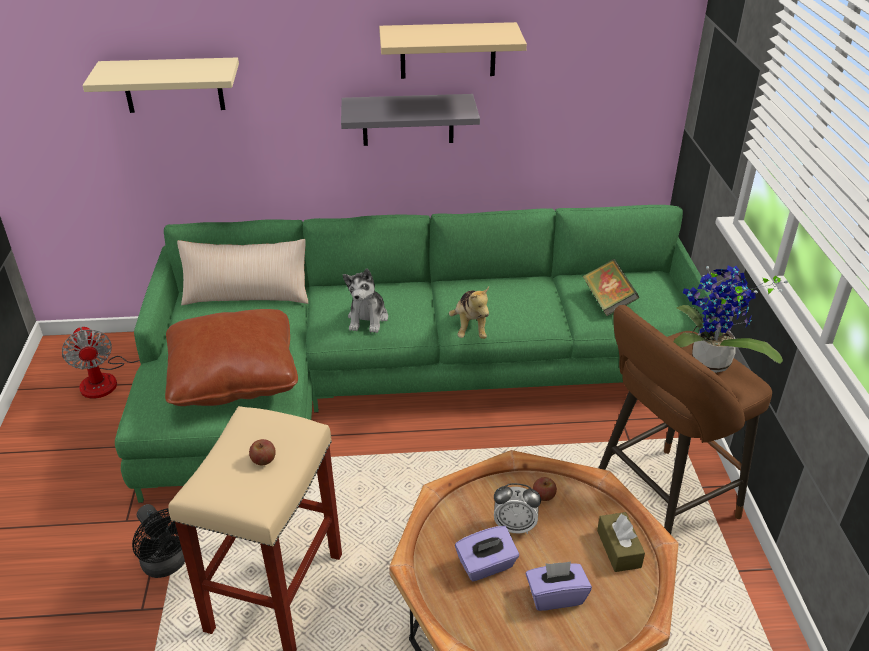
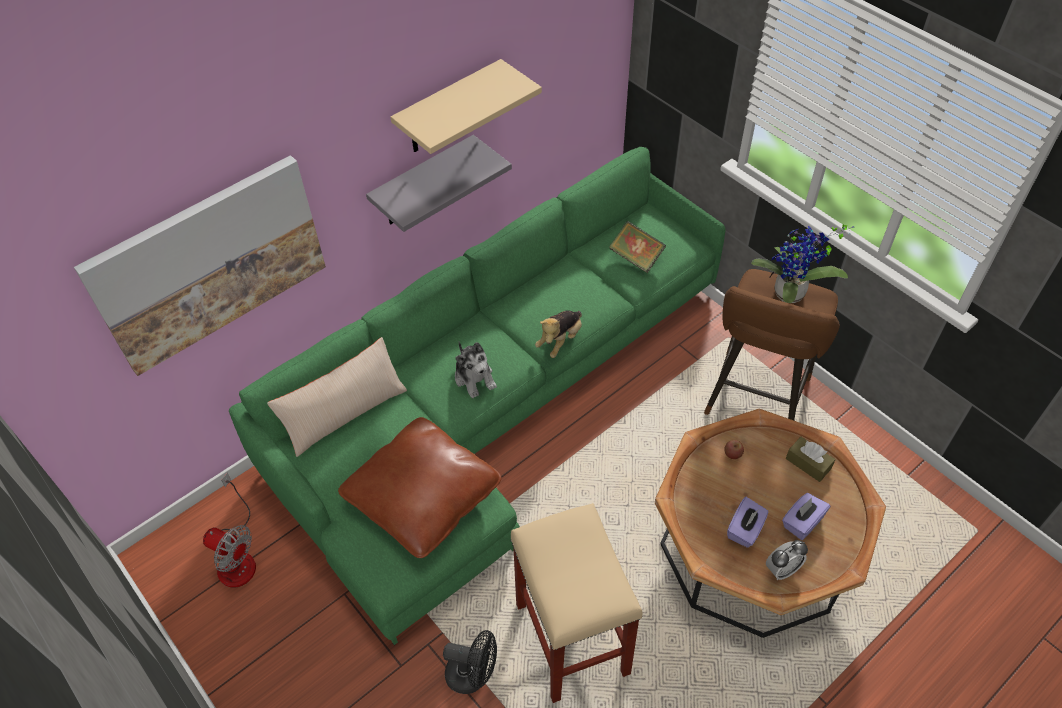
camera: 35 degrees left, 15 degrees up
beige shelf [82,57,239,113] -> picture [74,155,326,376]
apple [249,439,276,465] -> none
plush toy [449,287,489,339] -> plush toy turned 75 degrees clockwise [535,310,582,358]
alarm clock [494,483,541,534] -> alarm clock moved to [766,540,808,580]

